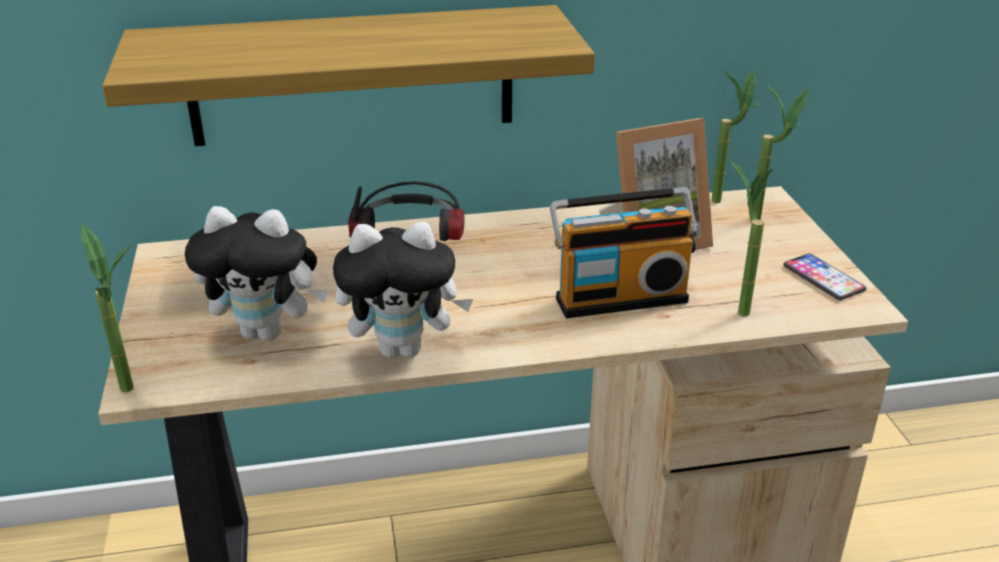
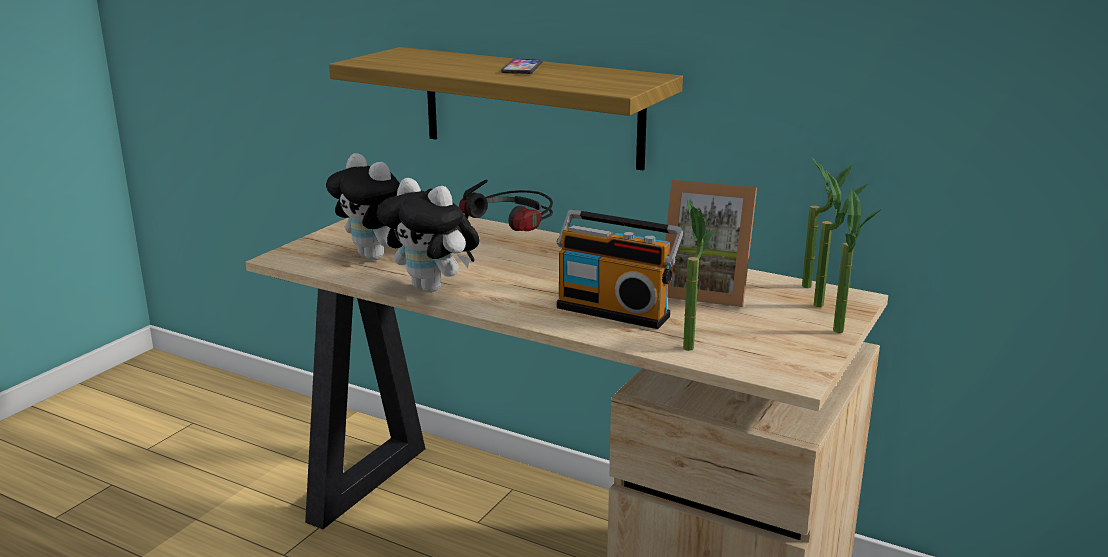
camera: 40 degrees right, 10 degrees down
potted plant [81,223,133,392] -> potted plant moved to [833,188,882,333]
phone [783,254,867,300] -> phone moved to [501,59,543,74]

